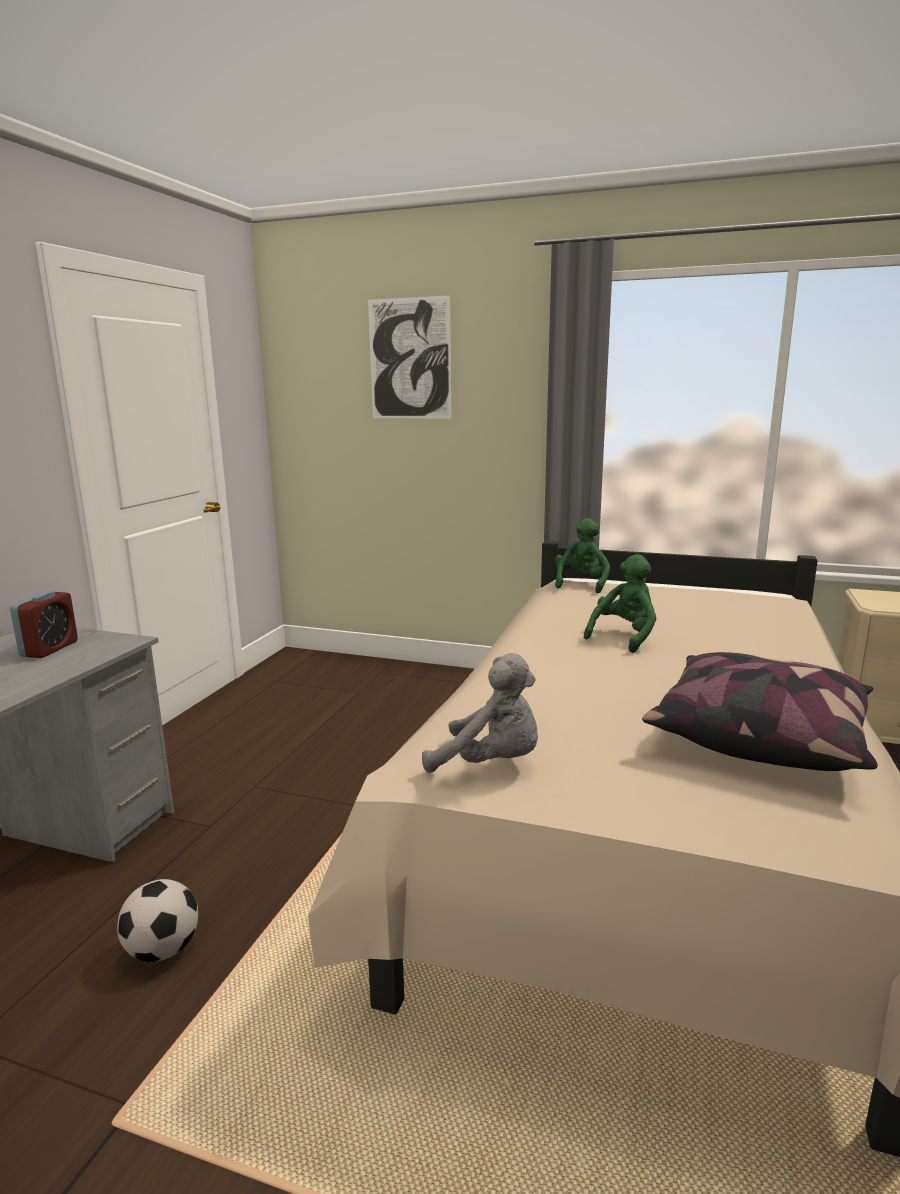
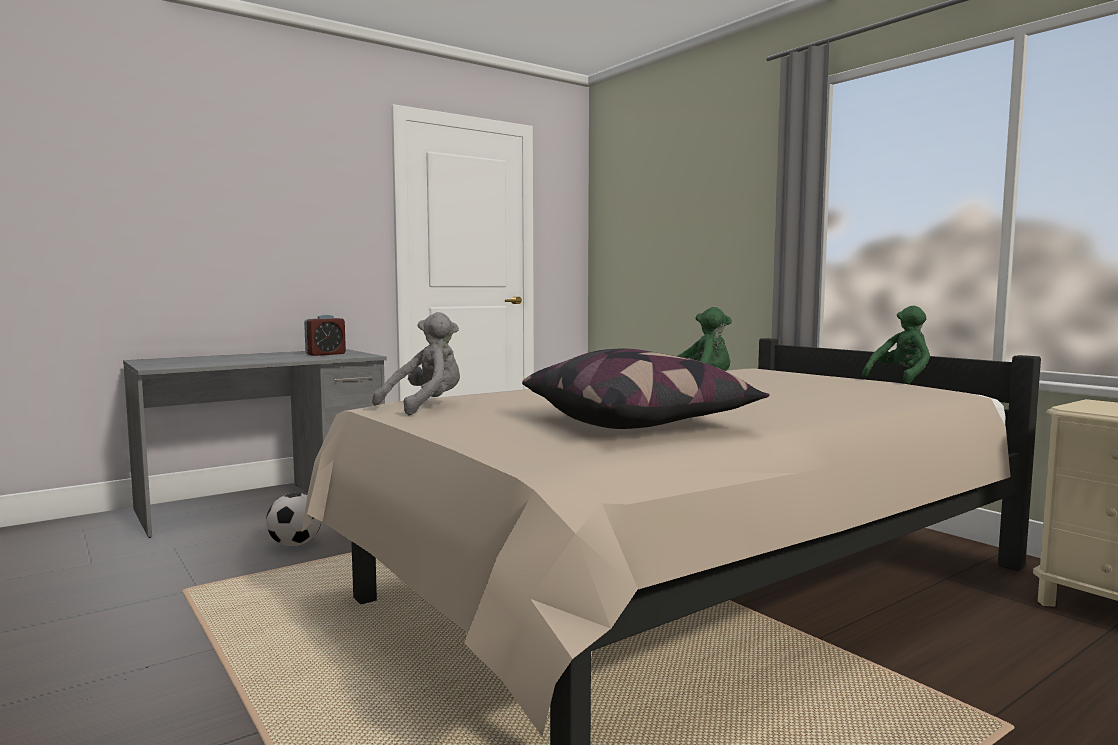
camera: 35 degrees right, 10 degrees down
picture [368,295,451,419] -> none
grey plush toy [422,653,538,773] -> grey plush toy turned 105 degrees counterclockwise [372,312,460,415]
green plush toy [555,518,610,593] -> green plush toy moved to [862,306,930,384]

